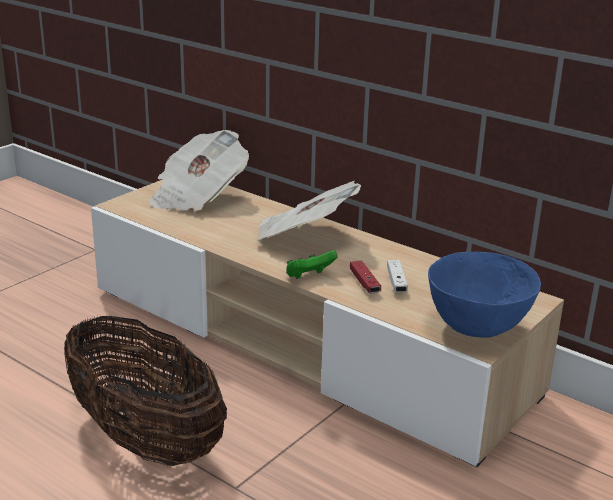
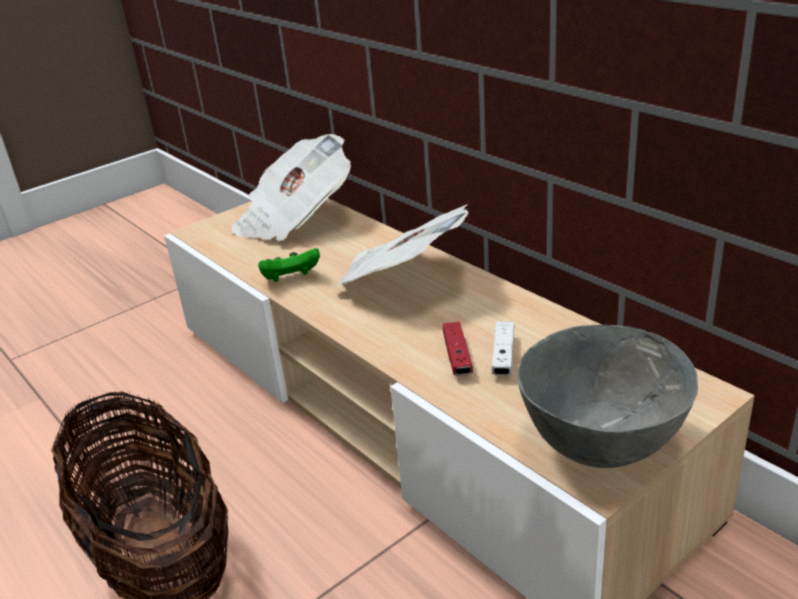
camera: 15 degrees right, 5 degrees up
green game controller [286,250,337,279] -> green game controller moved to [258,248,320,282]
blue bowl [428,252,541,337] -> grey bowl [517,325,698,468]

